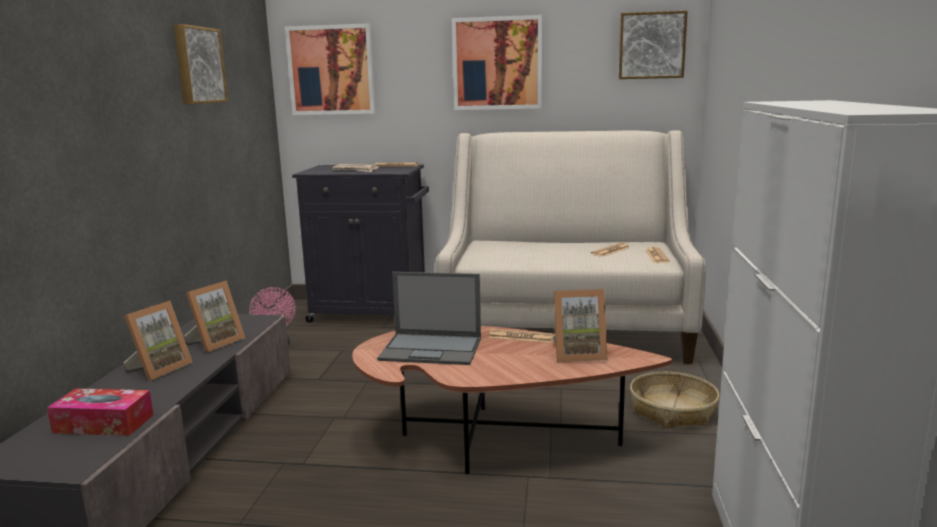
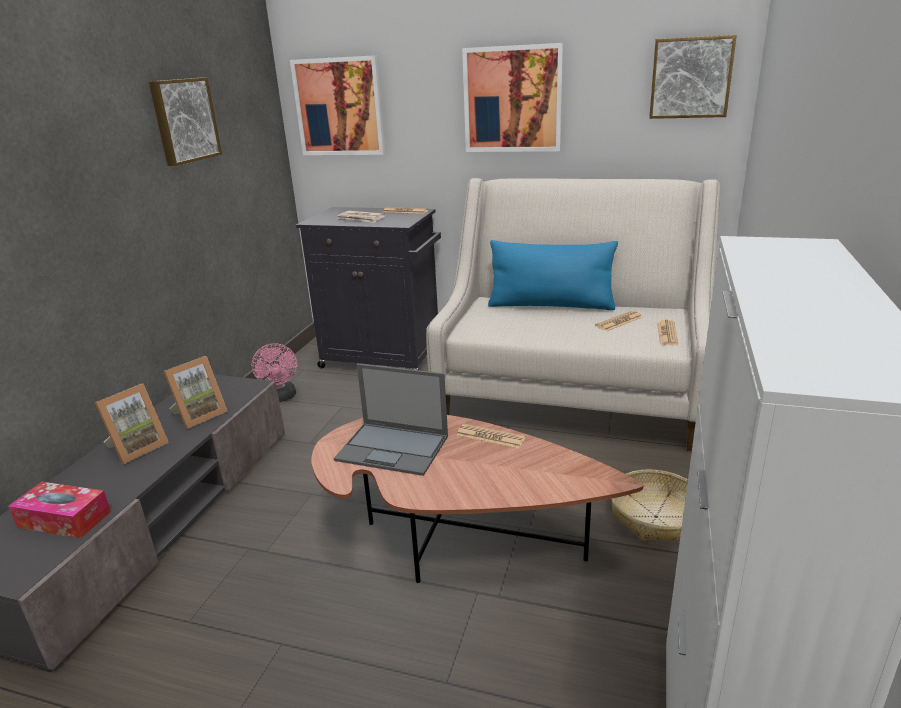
camera: 10 degrees right, 10 degrees up
picture frame [552,289,608,362] -> none
none -> blue pillow [488,240,618,310]

